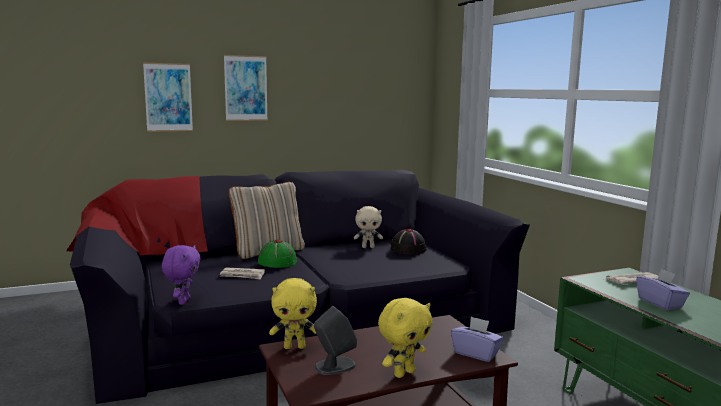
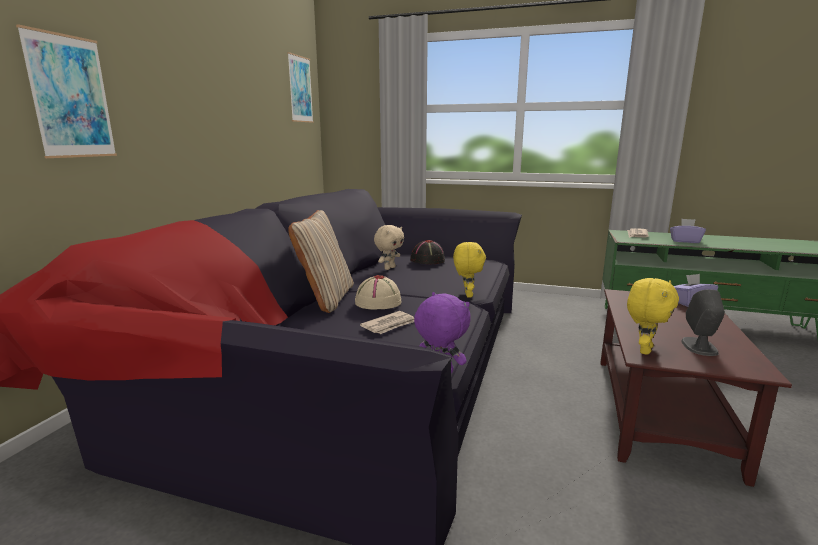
camera: 50 degrees left, 5 degrees up
picture [224,55,268,121] -> picture moved to [287,52,314,123]
green hat [258,240,297,268] -> beige hat [355,275,402,310]
yellow plush toy [378,298,433,378] -> yellow plush toy moved to [453,242,486,298]

